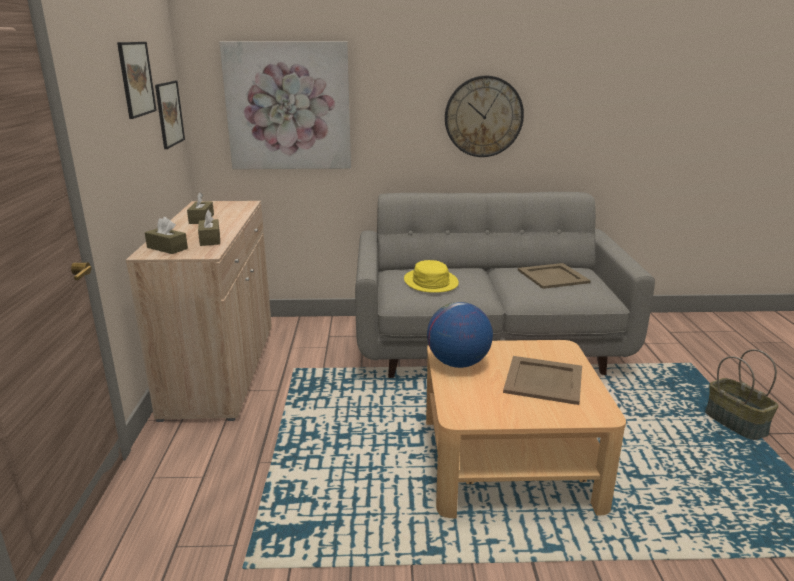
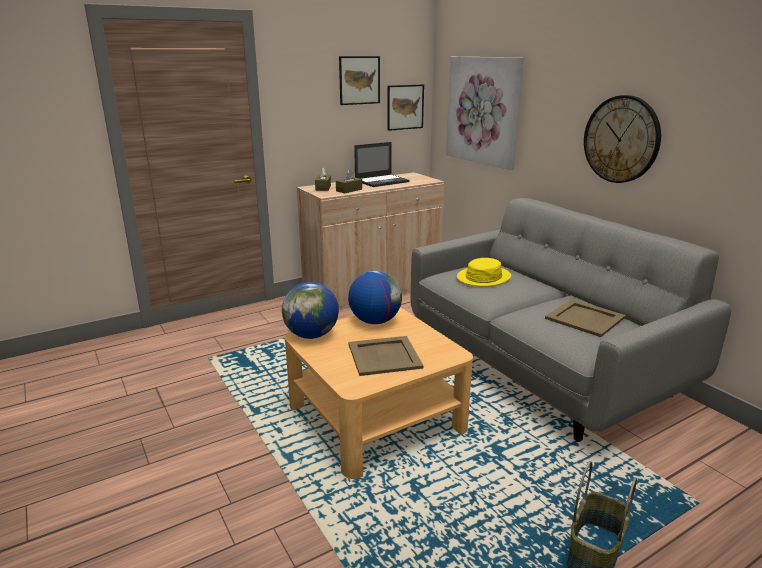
camera: 60 degrees right, 0 degrees up
brown tissue box [187,192,214,224] -> laptop [354,142,410,187]
none -> globe [282,282,339,339]

